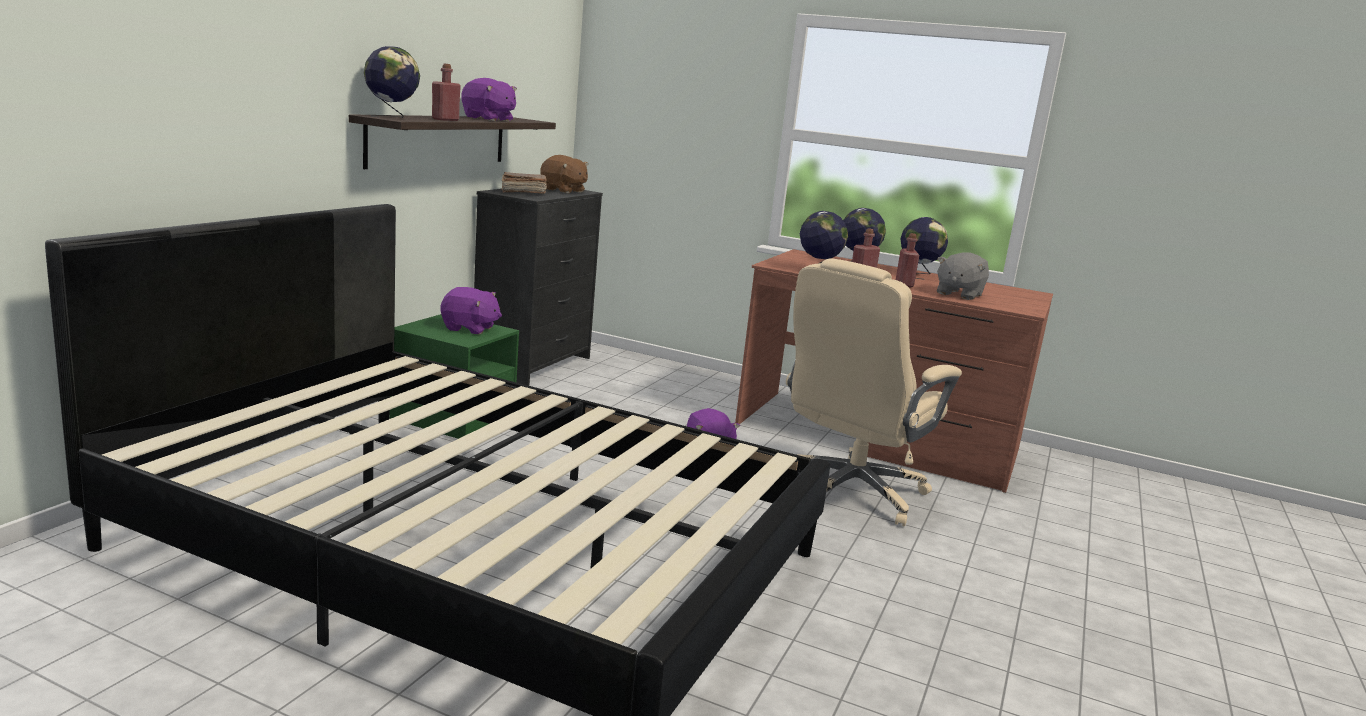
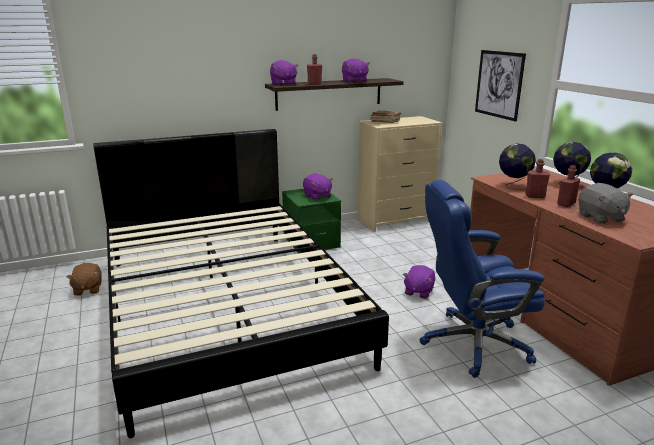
camera: 45 degrees right, 5 degrees up
globe [364,46,420,118] -> purple plush toy [270,60,298,86]
black dresser [474,188,603,386] -> beige dresser [358,116,443,232]
brown plush toy [540,155,588,193] -> brown plush toy moved to [67,263,102,296]
beige office chair [786,258,962,526] -> blue office chair [420,180,545,378]
grey plush toy [937,253,989,300] -> grey plush toy turned 90 degrees counterclockwise [578,183,633,224]
none -> picture [475,50,526,122]

